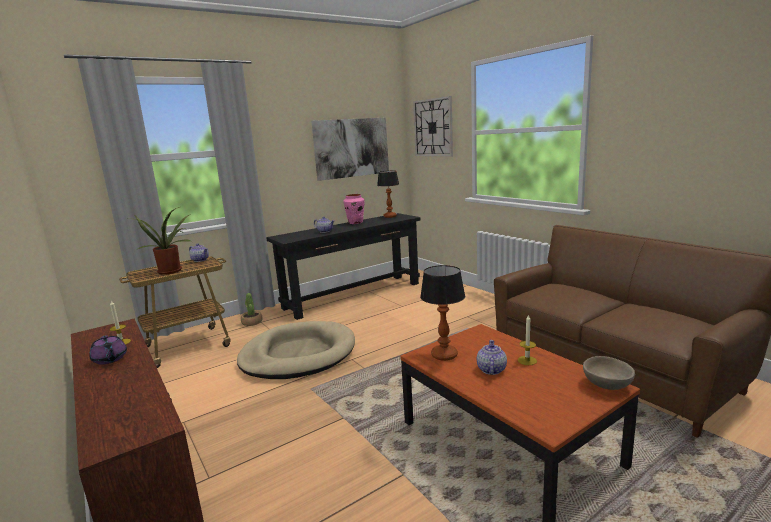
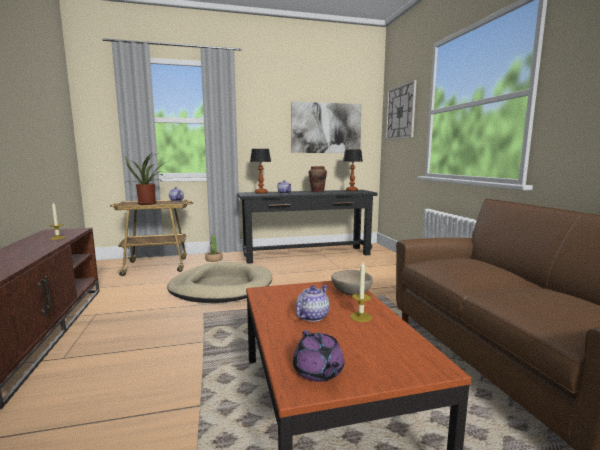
camera: 20 degrees right, 5 degrees down
purple teapot [89,335,127,365] -> purple teapot moved to [293,330,344,382]
pink vase [343,194,365,224] -> brown vase [308,166,327,192]
table lamp [420,265,465,361] -> table lamp moved to [250,149,271,193]
beige bowl [583,356,635,390] -> beige bowl moved to [331,270,373,296]

